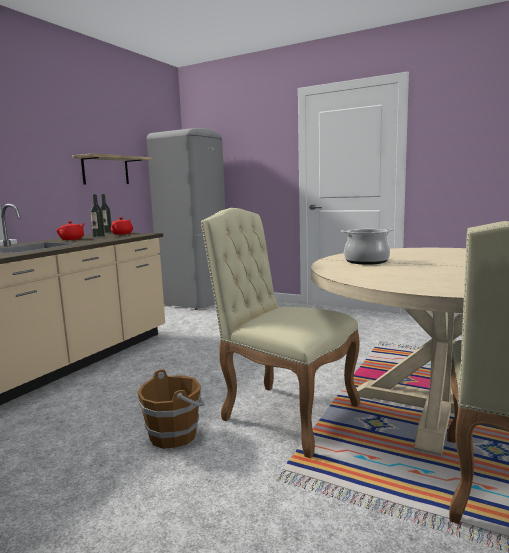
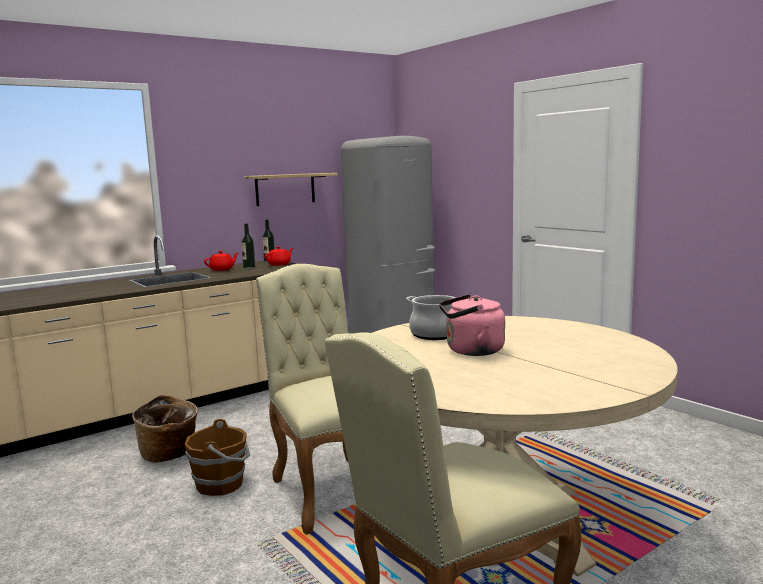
camera: 25 degrees right, 0 degrees up
none -> basket [132,395,198,463]
none -> pink kettle [439,294,505,356]

